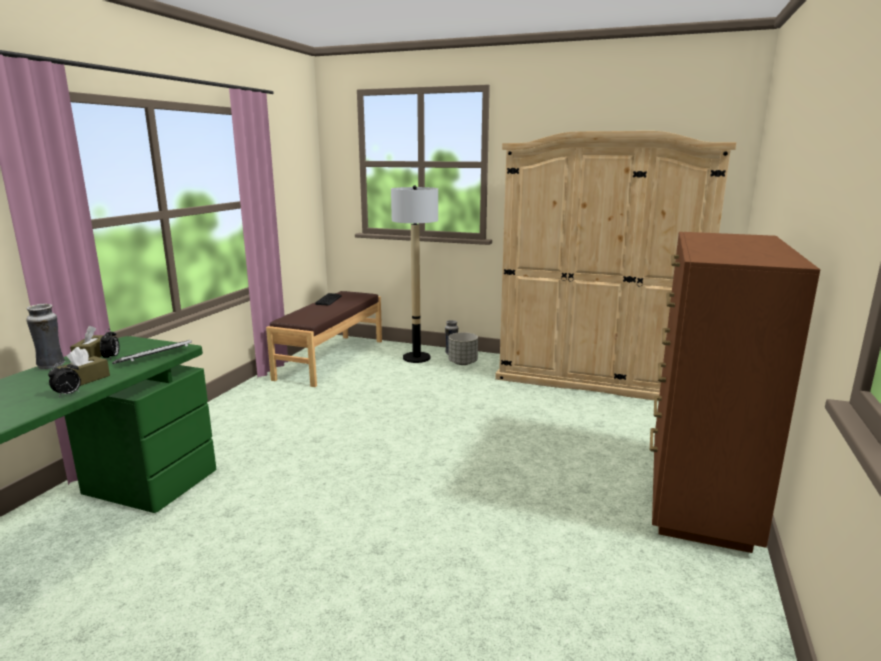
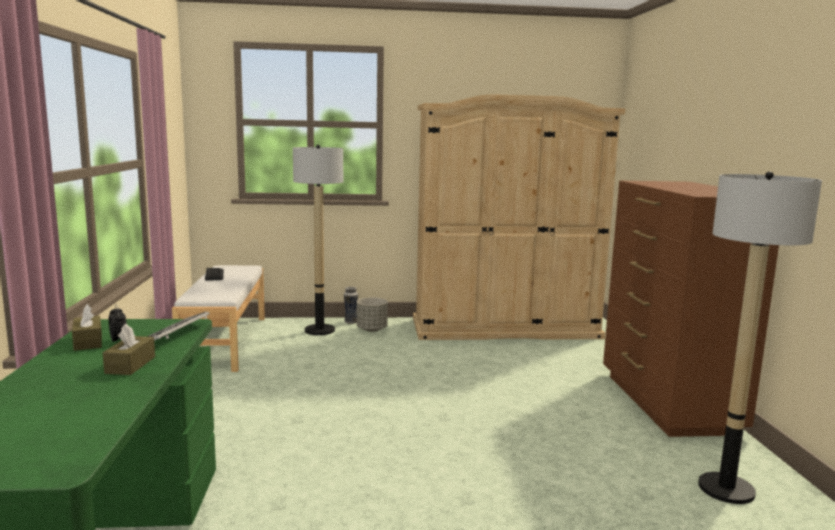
camera: 25 degrees left, 5 degrees down
vase [26,304,65,369] -> none
alarm clock [48,361,81,397] -> none
brown bench [266,291,382,387] -> white bench [172,265,265,372]
none -> floor lamp [698,171,822,504]

